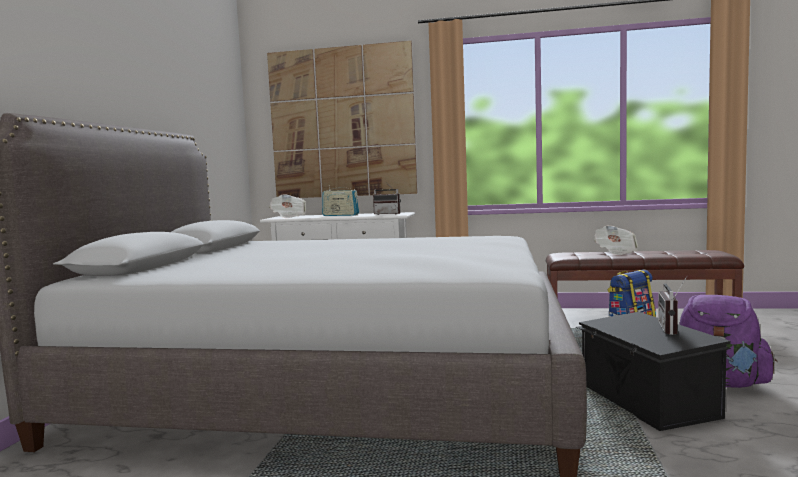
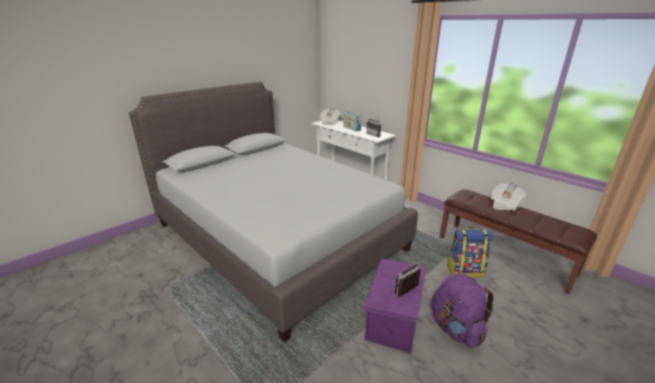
camera: 35 degrees right, 20 degrees up
picture [267,41,417,198] -> none
black storage box [576,312,731,431] -> purple storage box [363,259,426,353]

